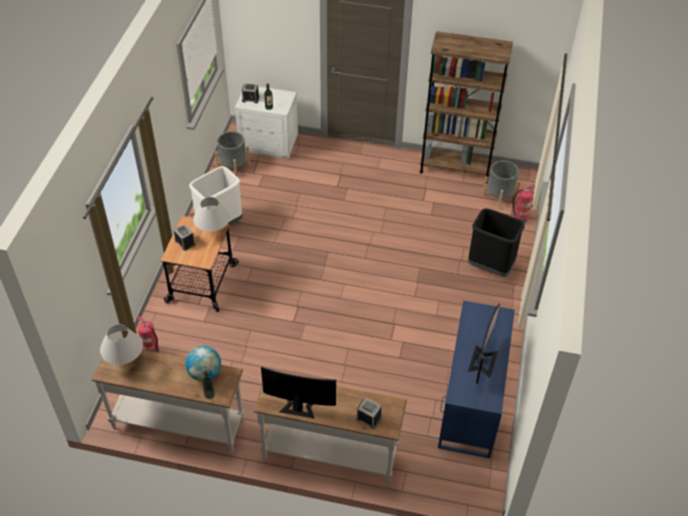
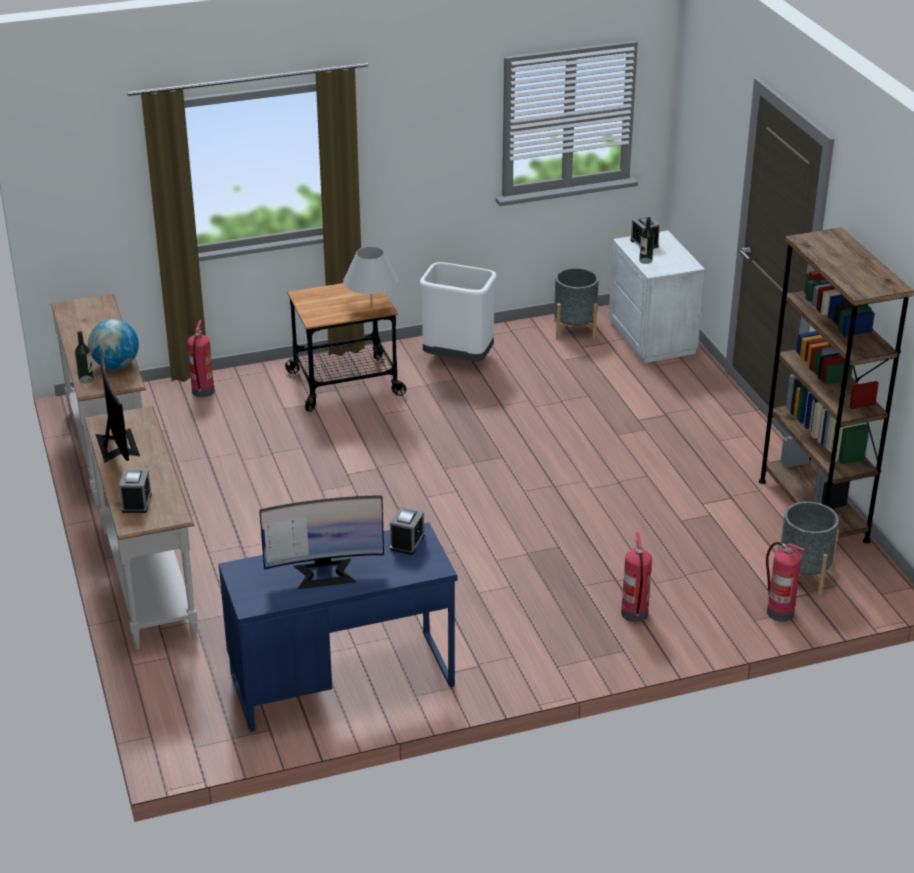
camera: 60 degrees right, 15 degrees down
white table lamp [100,324,143,365] -> none
alarm clock [173,224,196,251] -> alarm clock moved to [390,507,425,555]
black trash can [468,208,525,277] -> fire extinguisher [621,532,652,622]

